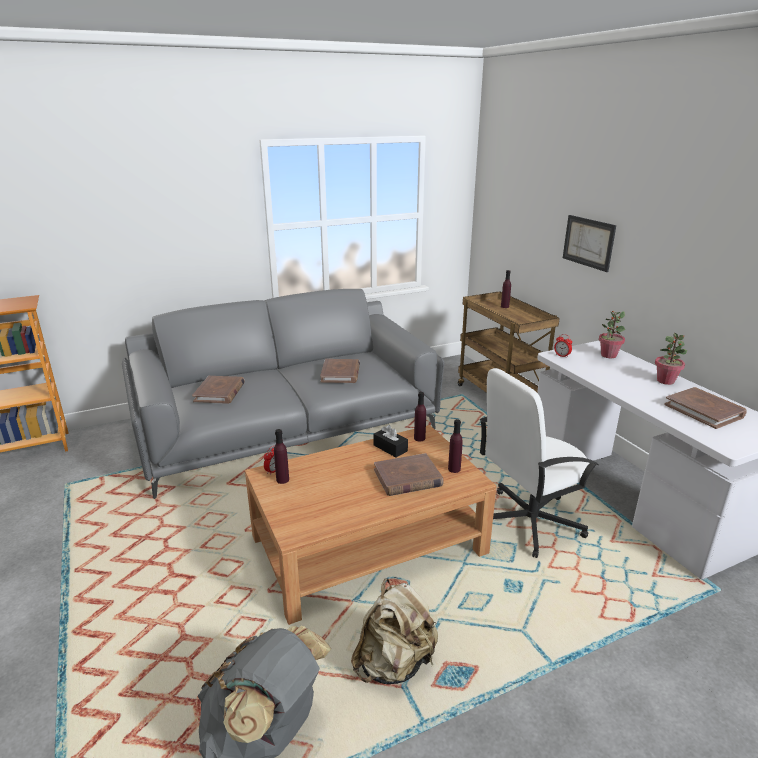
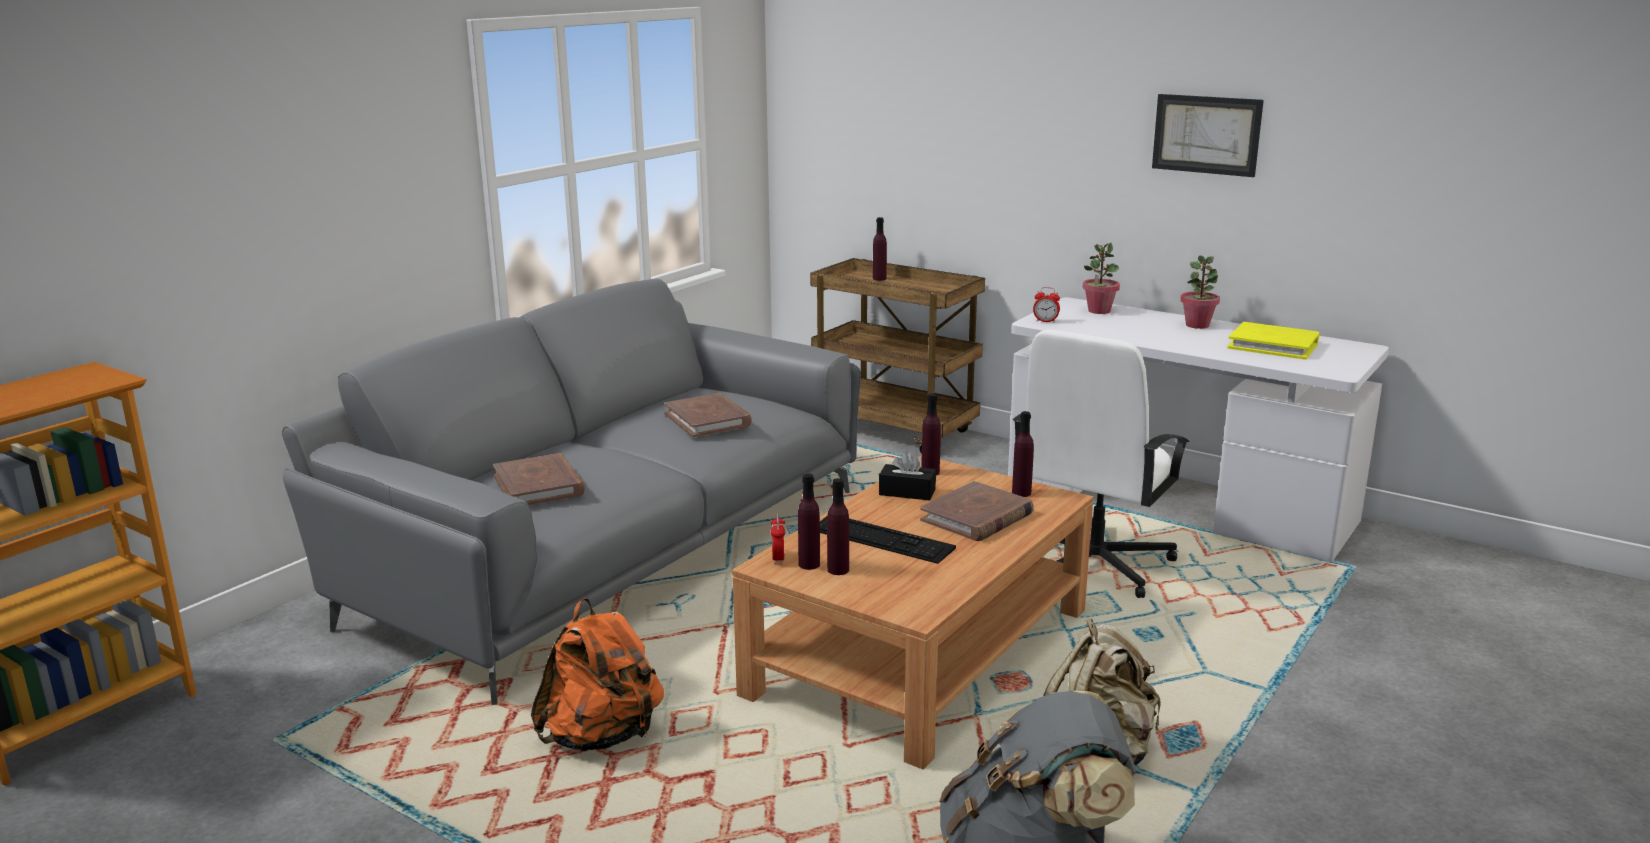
camera: 30 degrees left, 5 degrees down
picture [563,215,616,272] -> picture moved to [1152,94,1264,177]
brown book [664,387,746,429] -> yellow book [1227,322,1319,360]
none -> orange backpack [531,598,664,751]
none -> keyboard [820,516,956,564]
none -> purple bottle [827,478,849,575]

